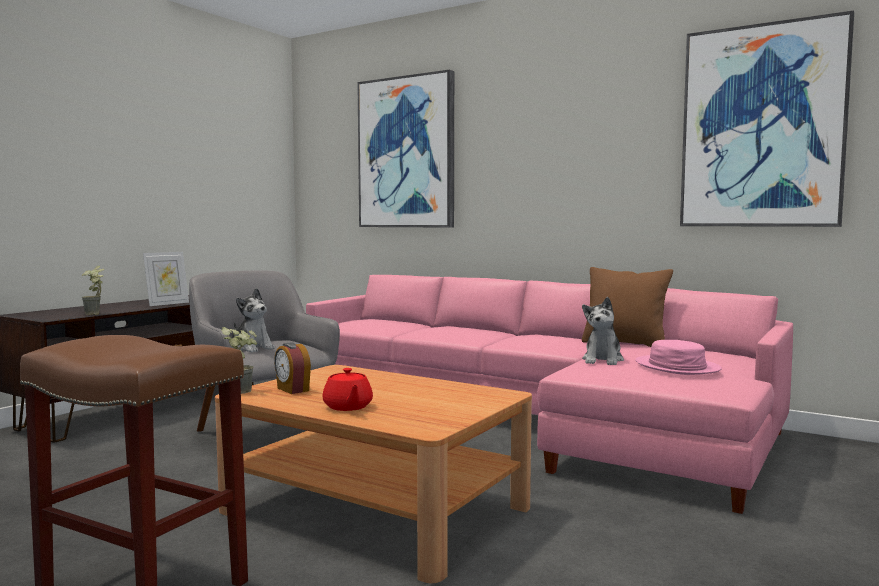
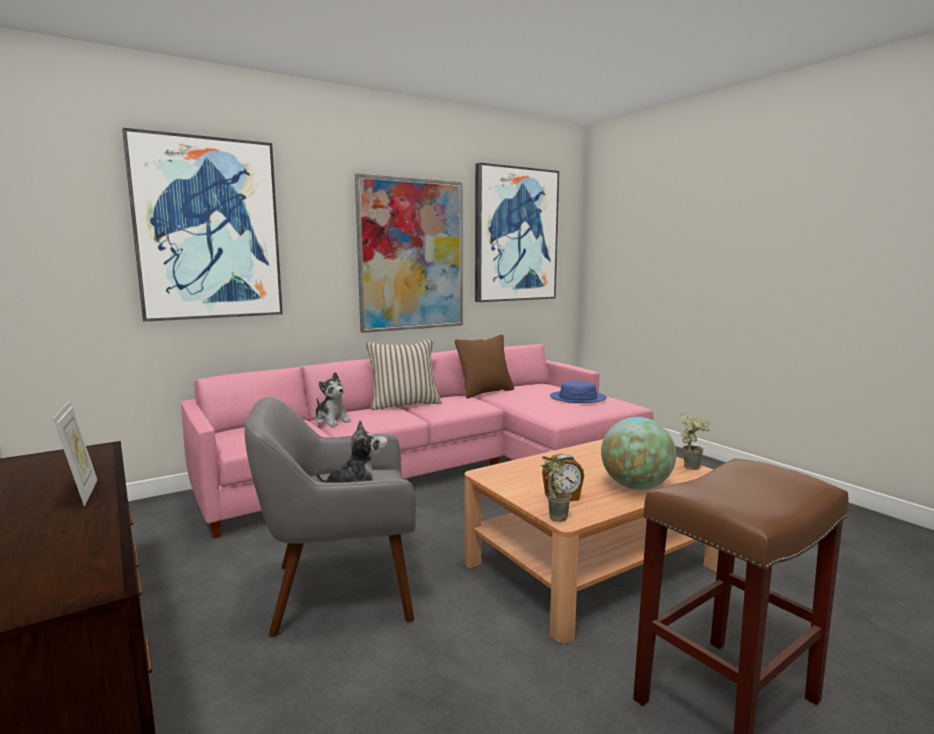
camera: 65 degrees left, 5 degrees up
potted plant [82,266,104,315] -> potted plant moved to [680,413,710,470]
red teapot [323,368,373,411] -> globe [601,417,676,490]
plush toy [582,297,624,365] -> plush toy moved to [315,372,351,427]
pink hat [635,340,722,375] -> blue hat [550,381,607,403]
none -> picture [355,173,463,333]
none -> beige pillow [365,339,442,410]

